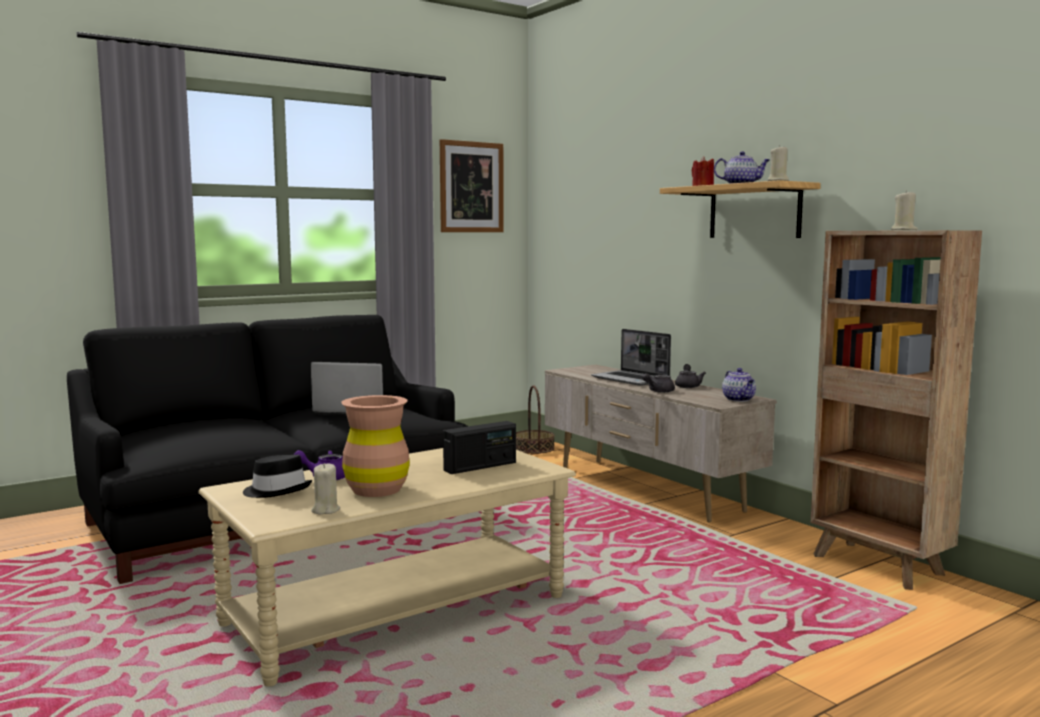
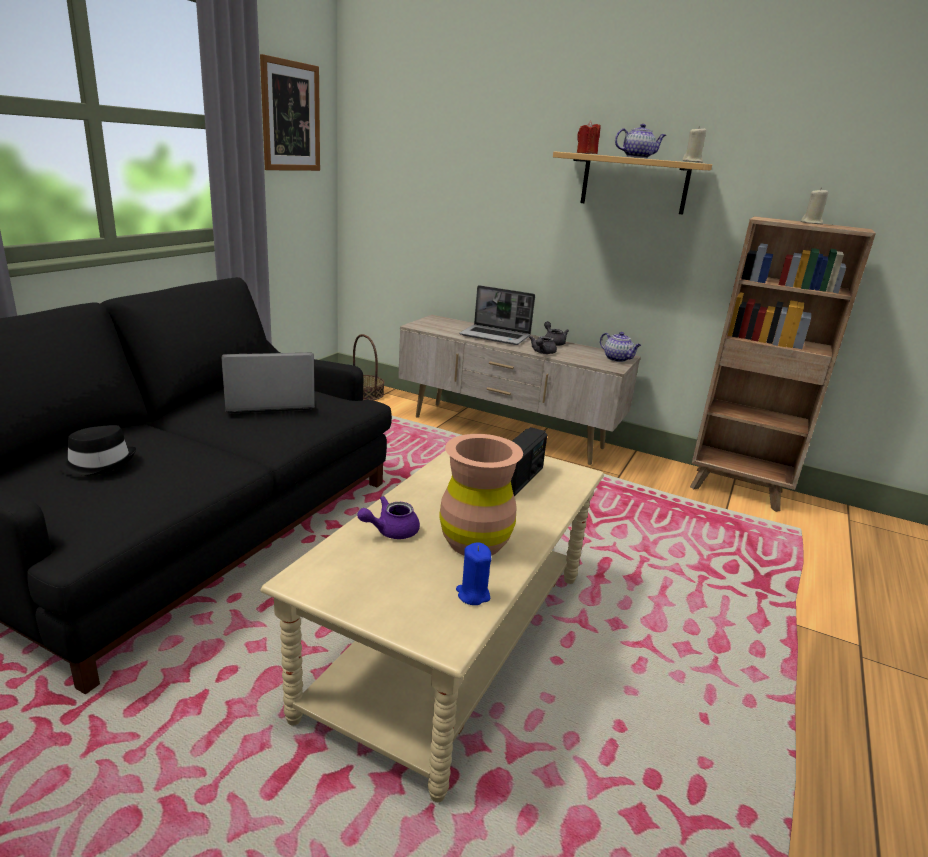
camera: 30 degrees left, 15 degrees up
black hat [243,455,312,498] -> black hat moved to [58,425,136,476]
beige candle [311,463,340,514] -> blue candle [456,543,491,605]

